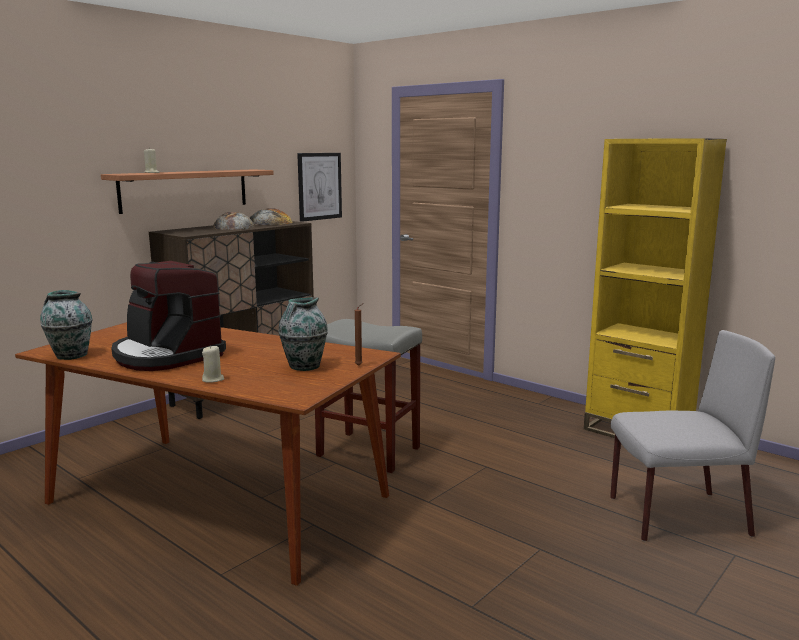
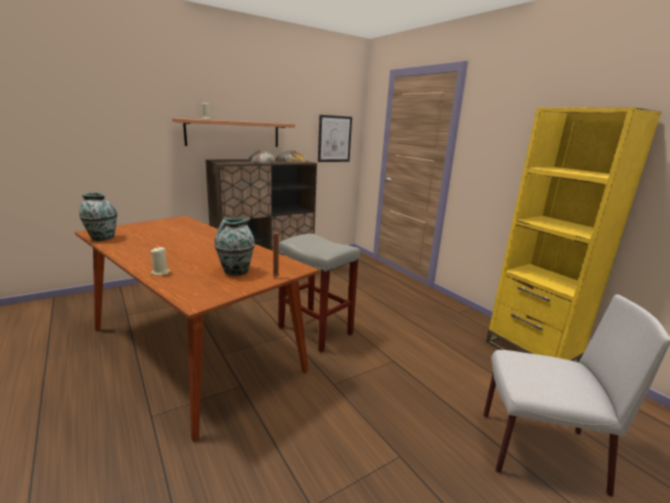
camera: 15 degrees right, 5 degrees up
coffee machine [111,261,226,371] -> none

